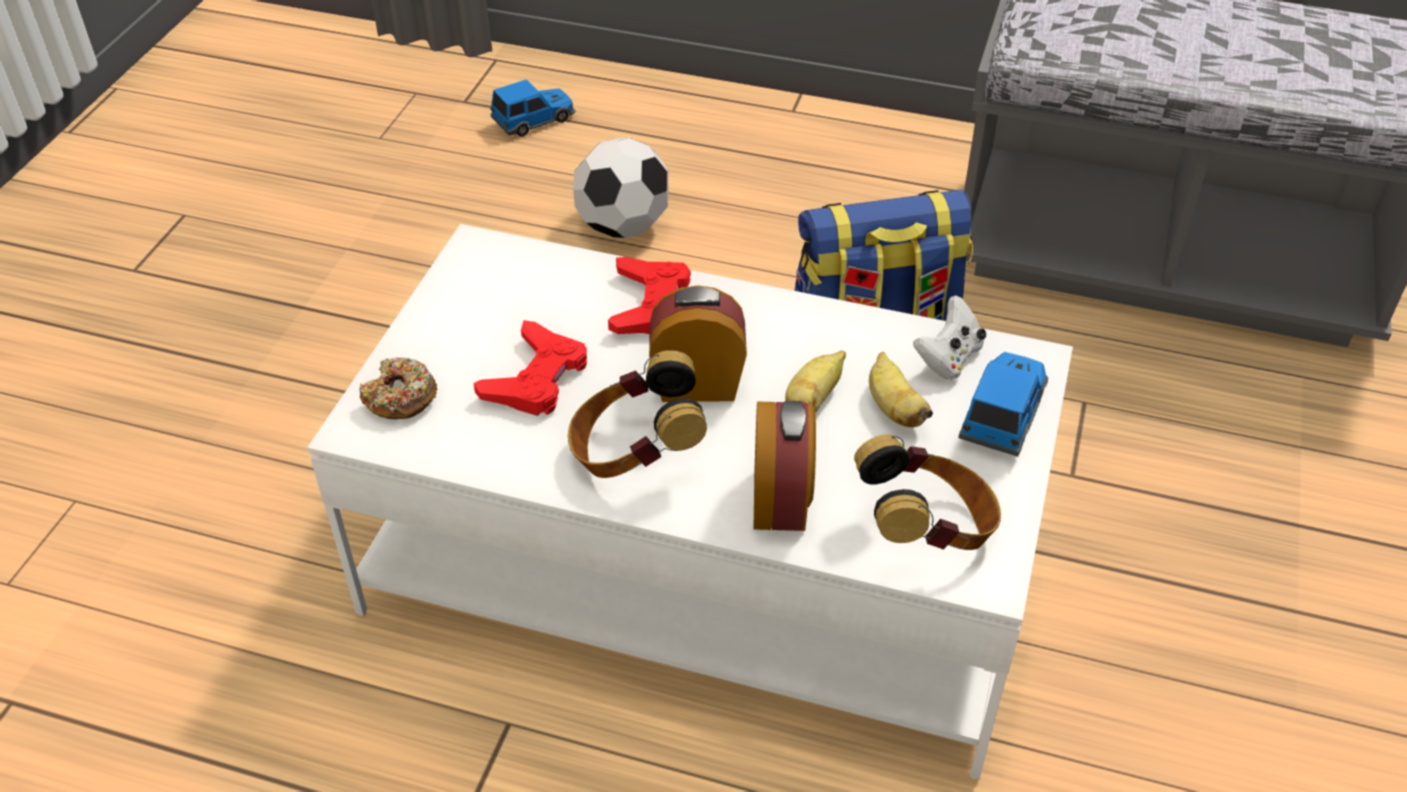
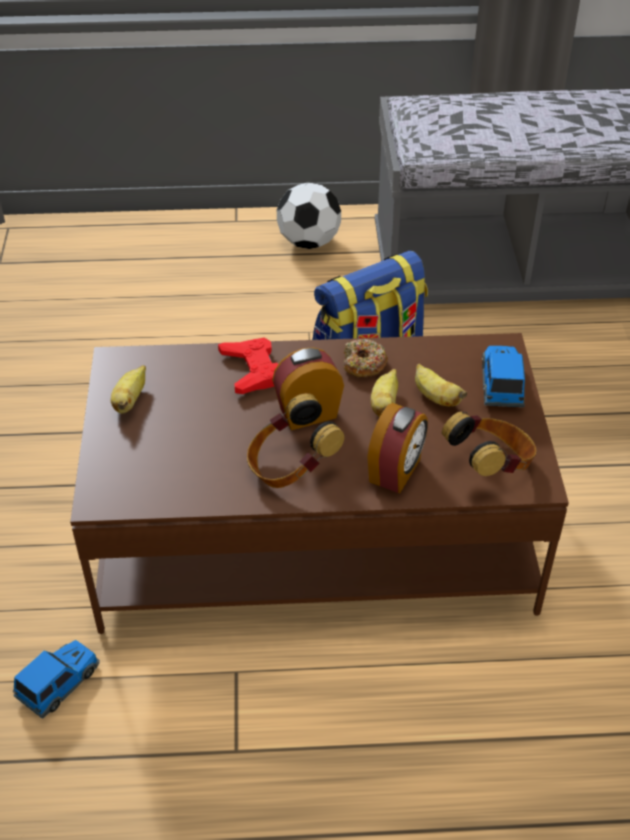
camera: 20 degrees left, 0 degrees up
white coffee table [307,224,1073,780] -> brown coffee table [70,333,569,634]
donut [359,357,437,419] -> donut moved to [343,339,388,378]
red game controller [473,320,587,416] -> none
toy car [490,79,575,136] -> toy car moved to [13,640,100,719]
football [573,138,668,238] -> football moved to [277,182,341,249]
alarm clock [753,401,816,531] -> alarm clock turned 45 degrees clockwise [367,403,428,493]
white game controller [913,295,986,380] -> none
none -> banana [111,365,146,414]

